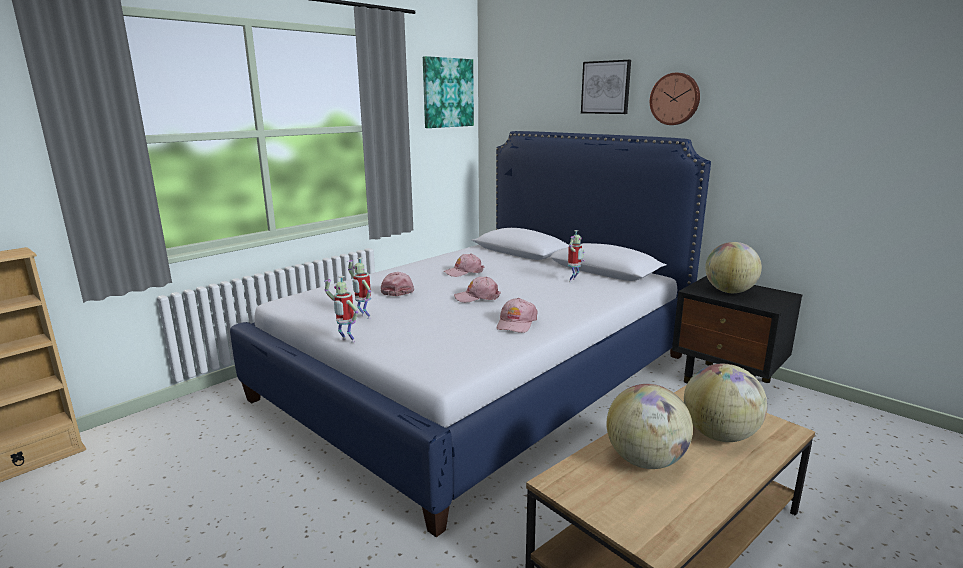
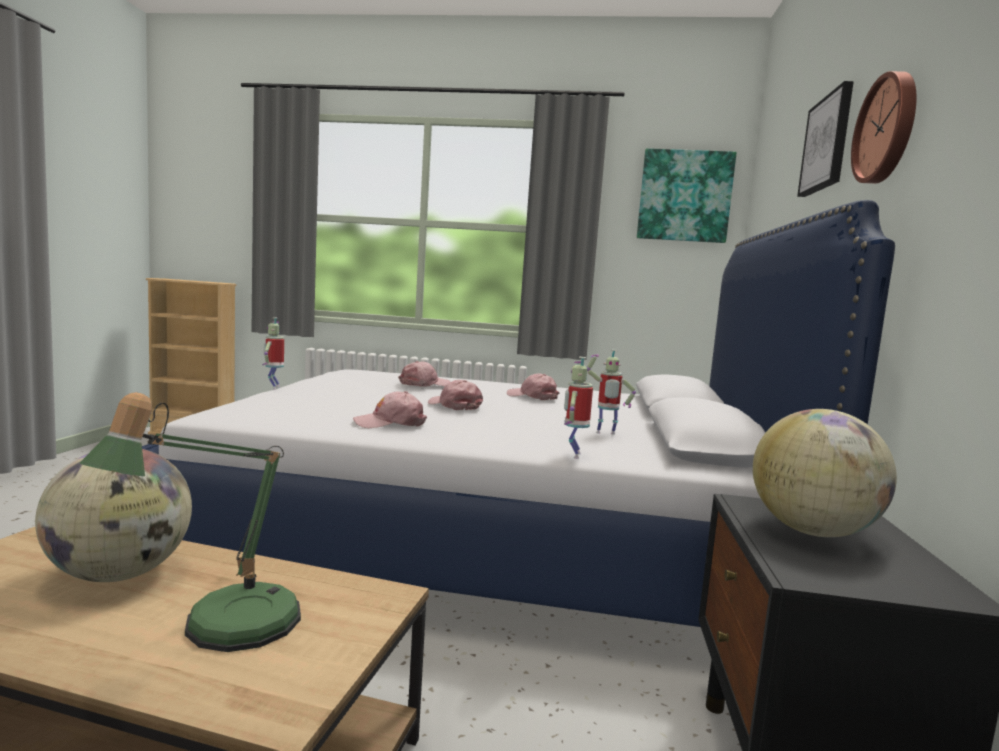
camera: 55 degrees right, 10 degrees down
toy robot [347,257,371,319] -> toy robot moved to [564,357,593,459]
globe [684,364,767,442] -> table lamp [79,392,301,652]

